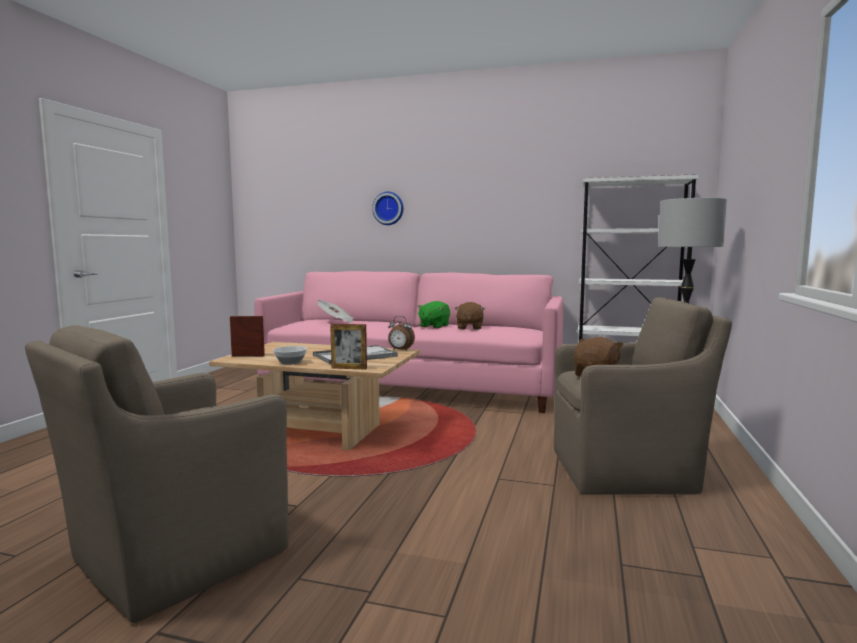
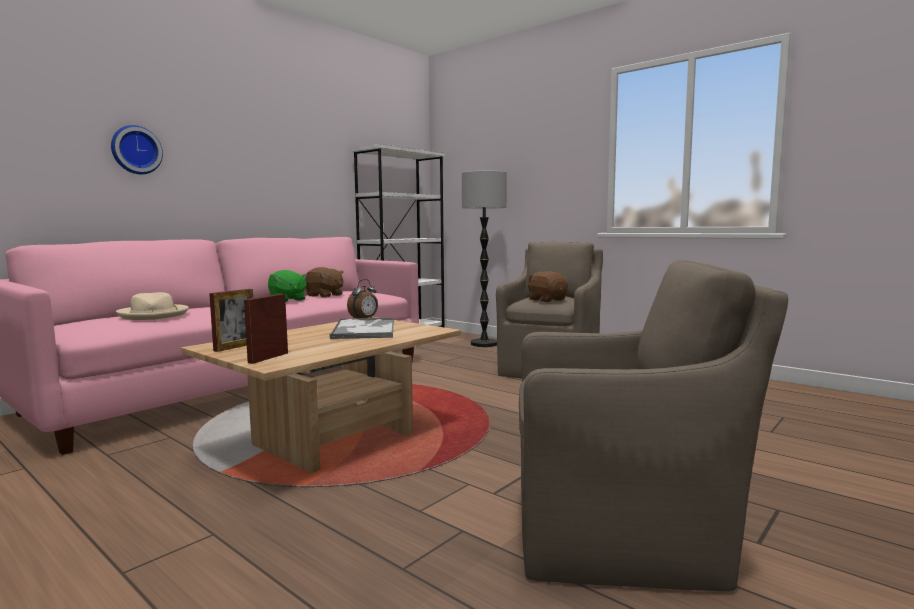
camera: 65 degrees left, 0 degrees up
brown armchair [25,325,289,623] -> brown armchair turned 60 degrees counterclockwise [519,260,788,592]
bowl [273,346,307,365] -> none
newspaper [317,300,354,323] -> beige hat [116,292,189,320]
picture frame [330,324,367,370] -> picture frame moved to [209,289,253,352]

